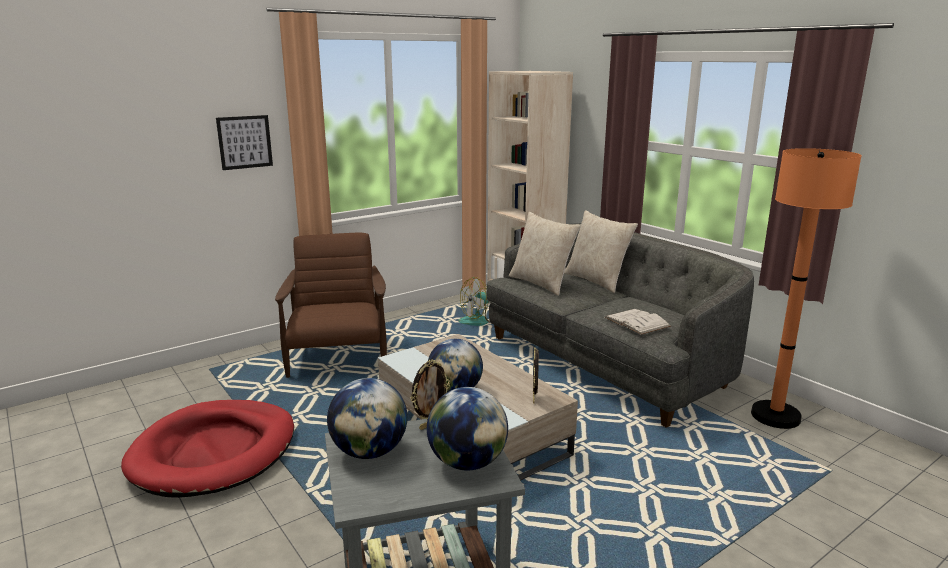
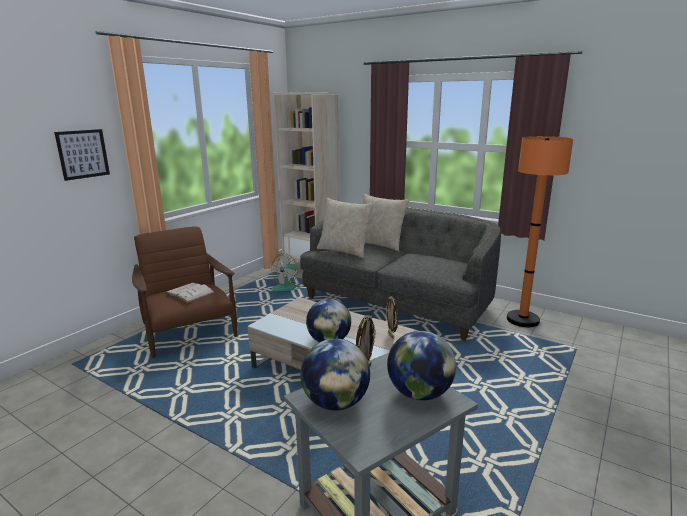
camera: 20 degrees left, 0 degrees up
red dog bed [121,400,294,498] -> none
white book [604,309,671,335] -> white book moved to [165,283,215,303]

